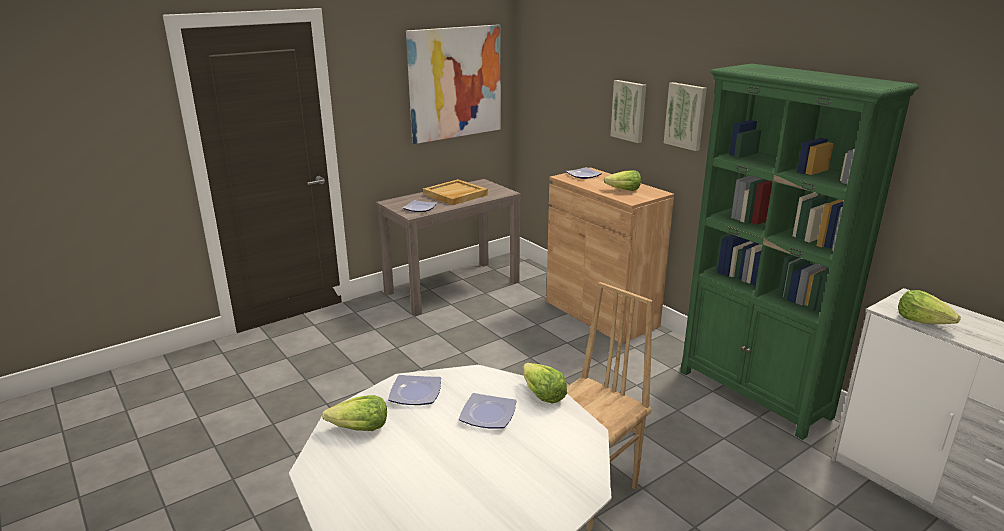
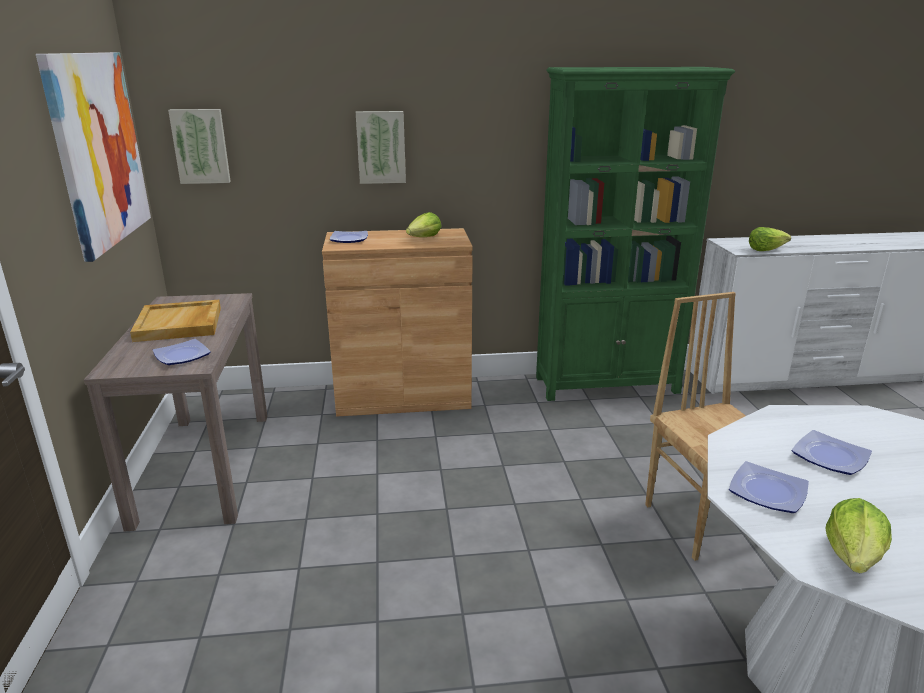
camera: 60 degrees left, 0 degrees up
lettuce [523,363,567,403] -> none
picture [664,82,707,151] -> picture moved to [168,109,231,184]

